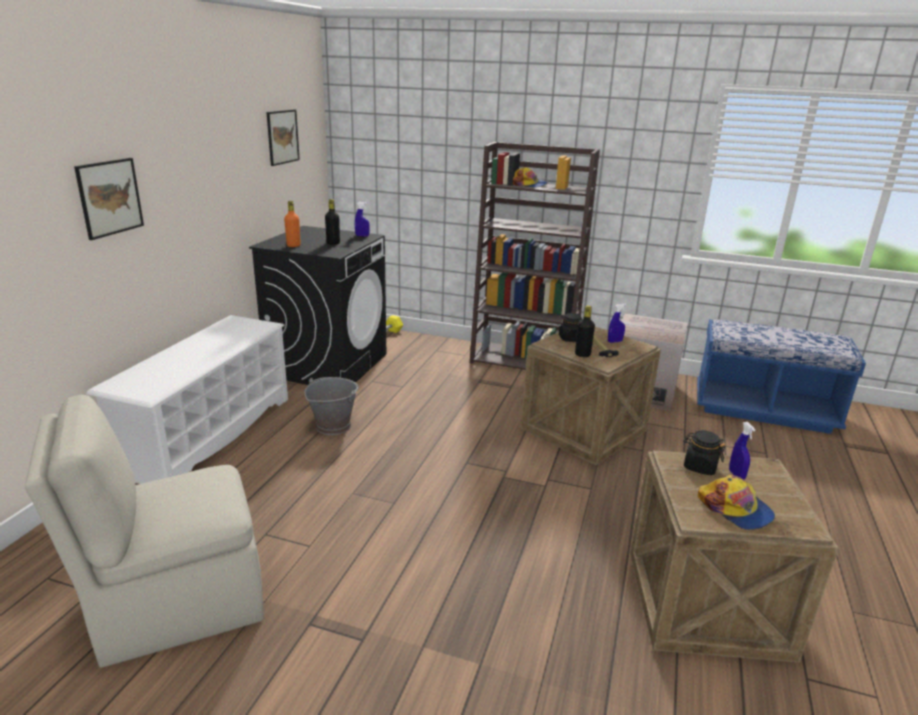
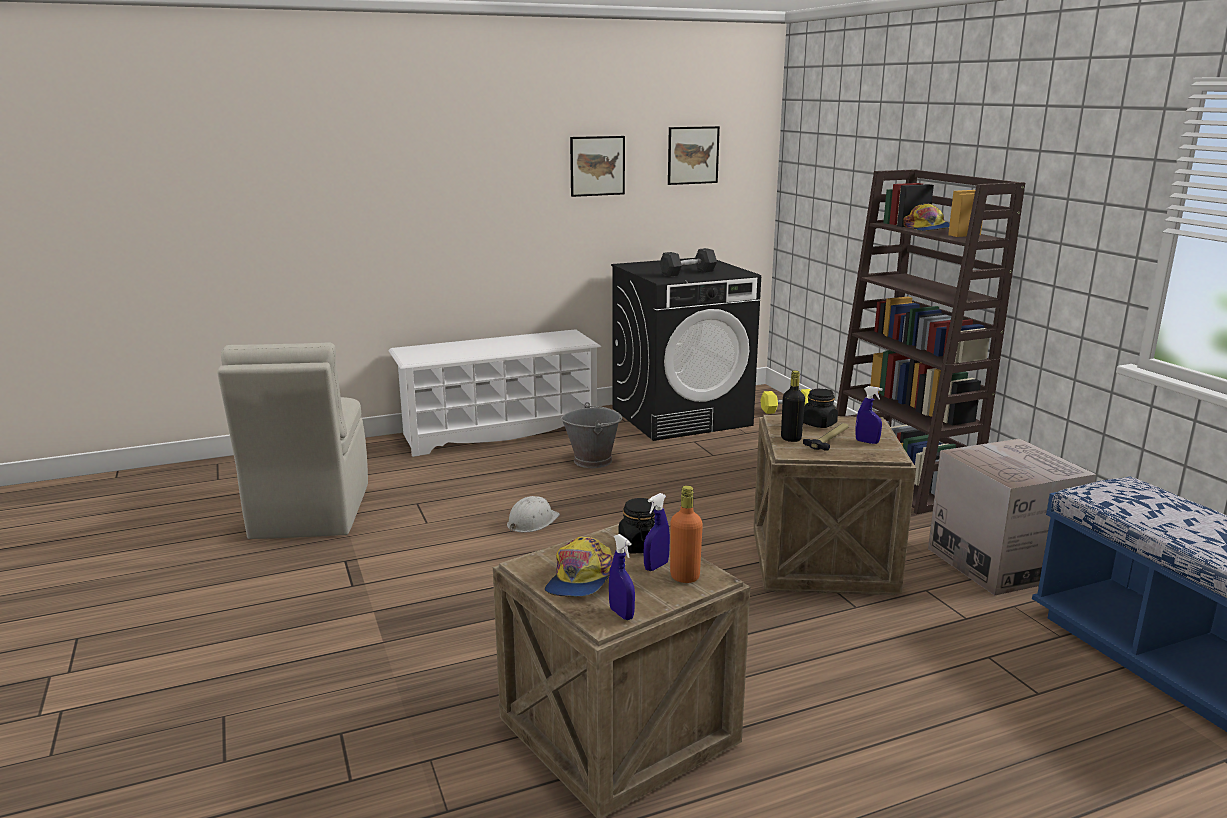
camera: 50 degrees right, 5 degrees down
beige chair [25,394,264,668] -> beige chair turned 120 degrees counterclockwise [217,343,368,539]
picture [74,158,144,240] -> picture moved to [570,136,625,197]
orange bottle [284,201,301,247] -> orange bottle moved to [670,486,703,583]
black bottle [325,199,340,245] -> grey dumbbell [660,248,717,277]
blue spray bottle [355,202,370,237] -> blue spray bottle moved to [609,534,635,620]
none -> white hard hat [507,496,560,533]

